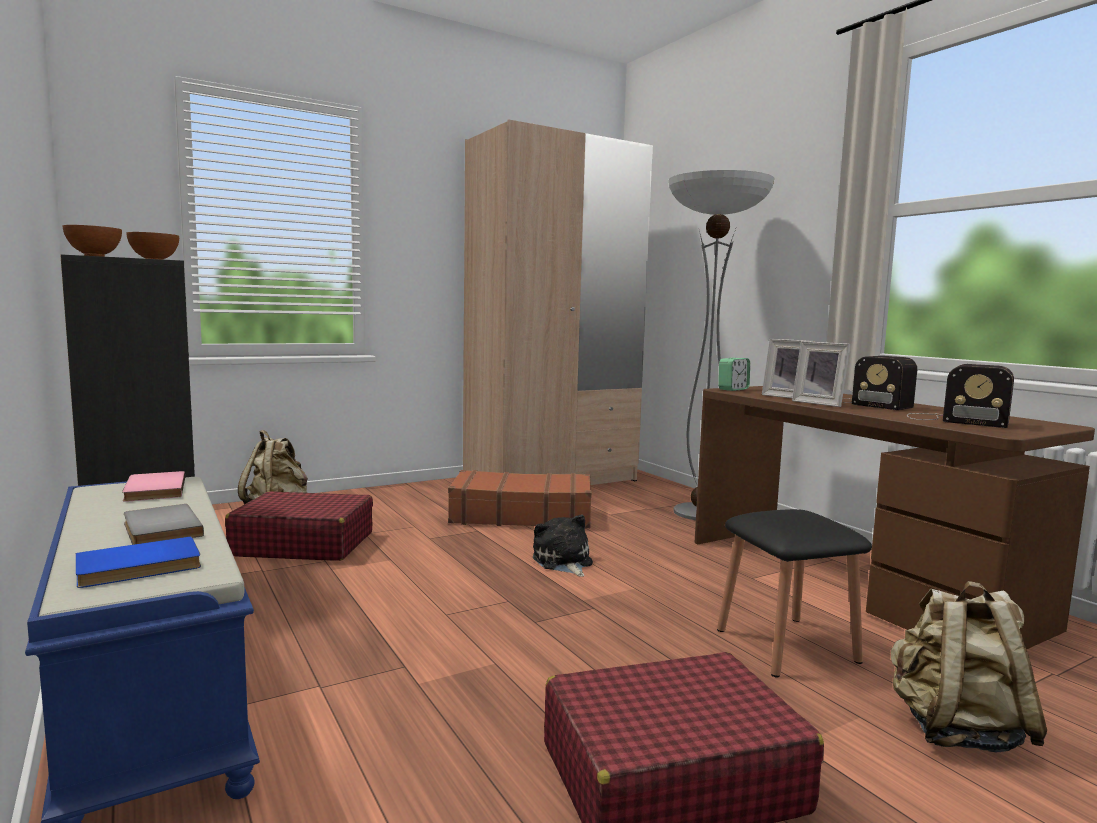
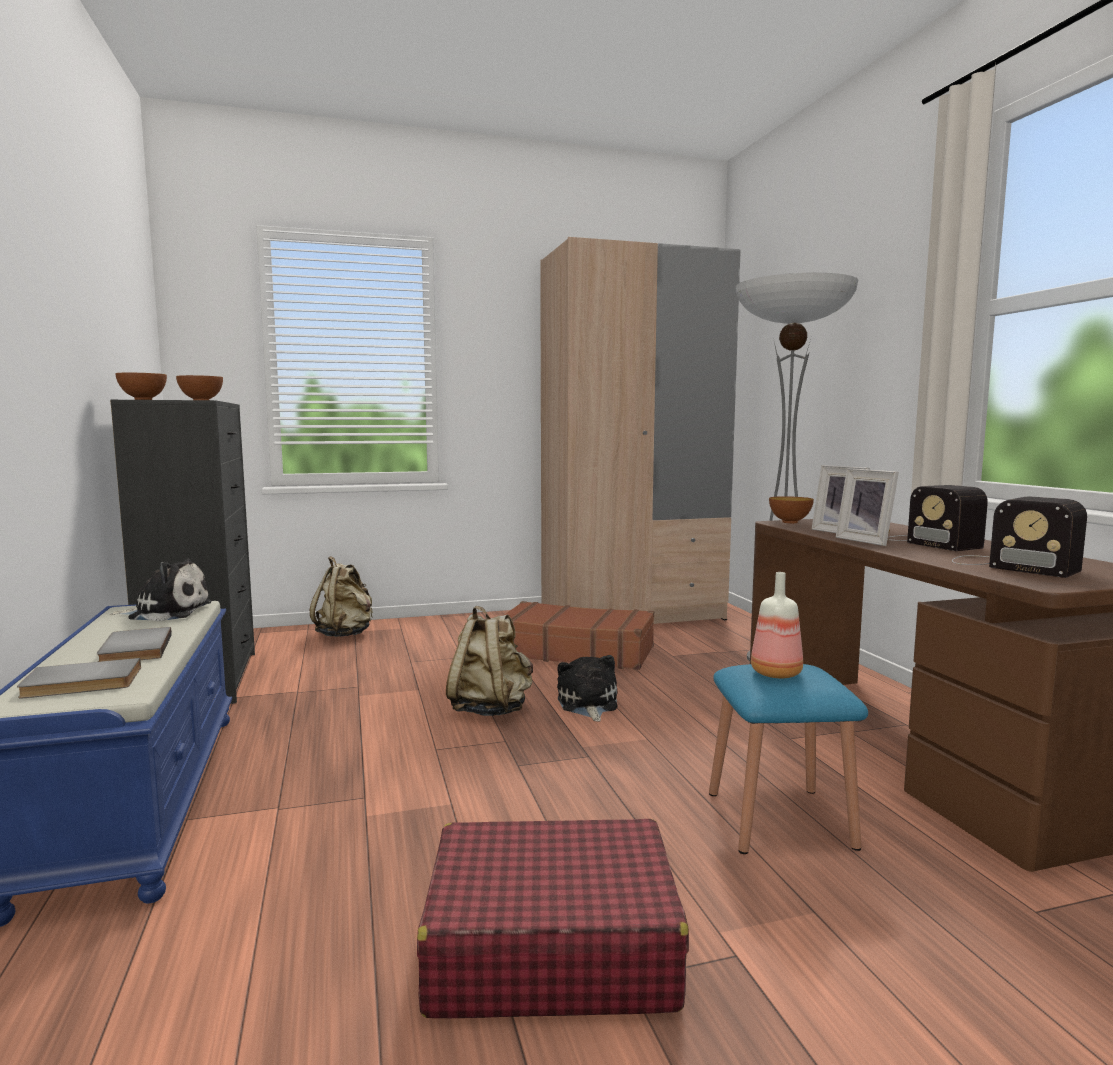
camera: 15 degrees right, 0 degrees up
blue book [76,536,201,588] -> grey book [17,658,141,699]
pink book [122,471,185,502] -> plush toy [110,559,211,622]
red suitcase [225,491,373,561] -> none
black stool [717,509,872,677] -> blue stool [709,664,868,854]
alarm clock [718,358,750,391] -> bowl [769,496,814,523]
beige backpack [891,581,1047,752] -> beige backpack moved to [446,606,533,716]
none -> bottle [751,572,803,678]

